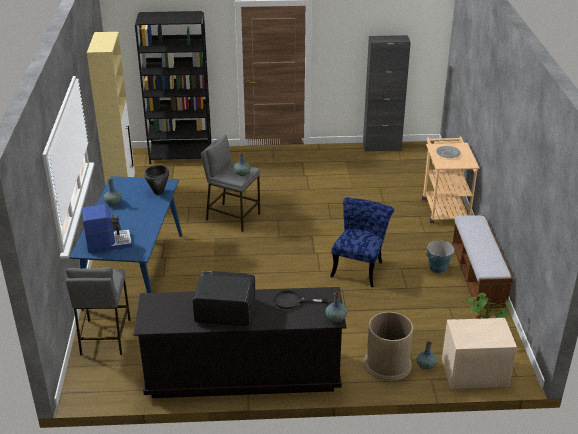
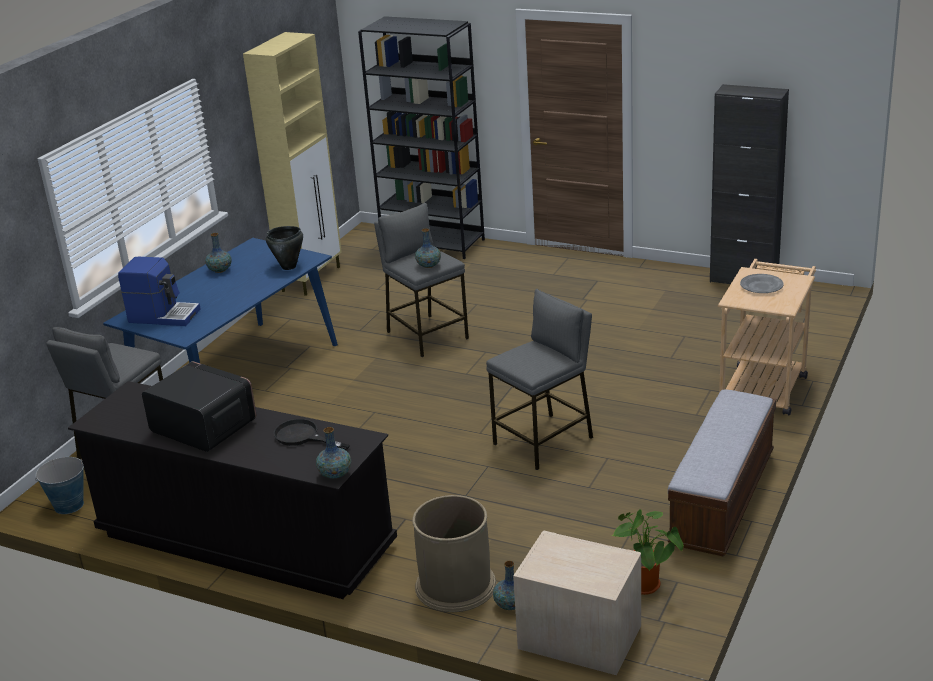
camera: 30 degrees right, 5 degrees down
blue chair [330,197,394,287] -> grey stool [486,289,593,470]
bucket [426,240,454,274] -> bucket moved to [35,457,84,514]

